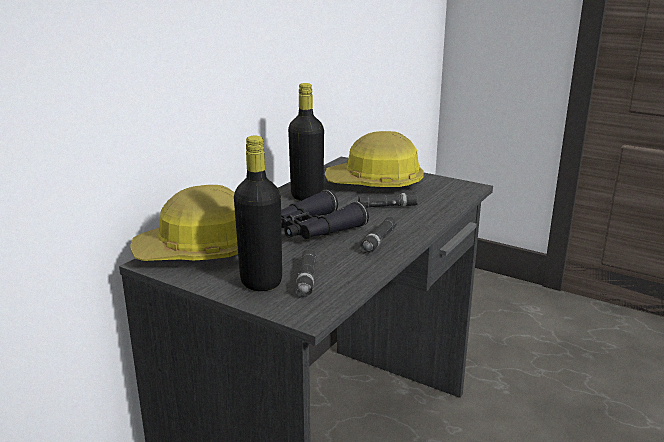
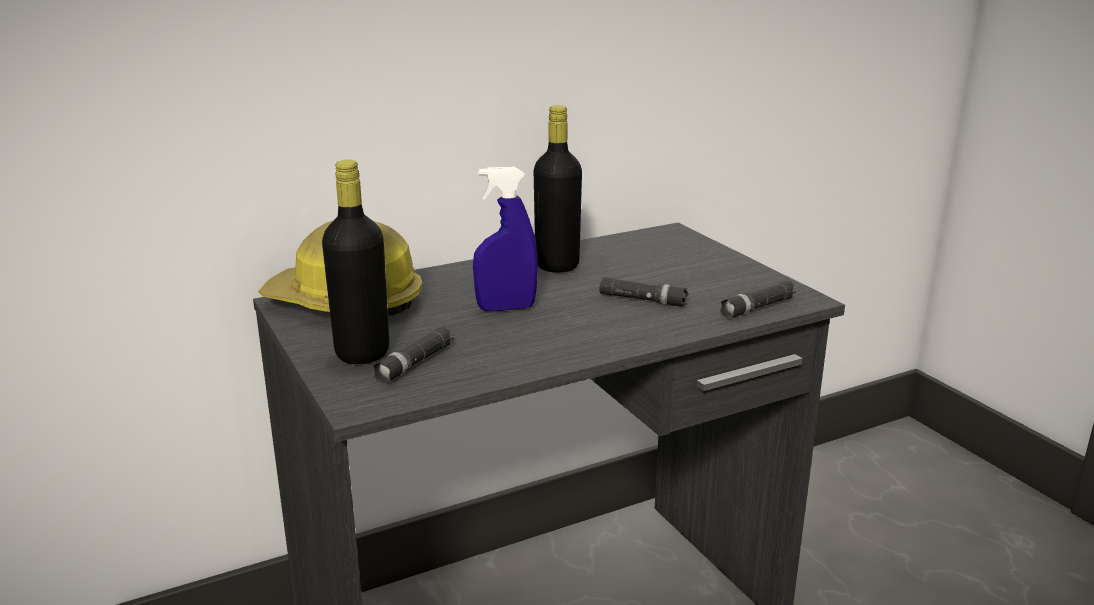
camera: 30 degrees right, 0 degrees up
black binoculars [281,190,369,239] -> blue spray bottle [473,167,538,311]
hard hat [325,131,424,188] -> none
black flashlight [360,217,397,254] -> black flashlight moved to [720,281,796,319]

